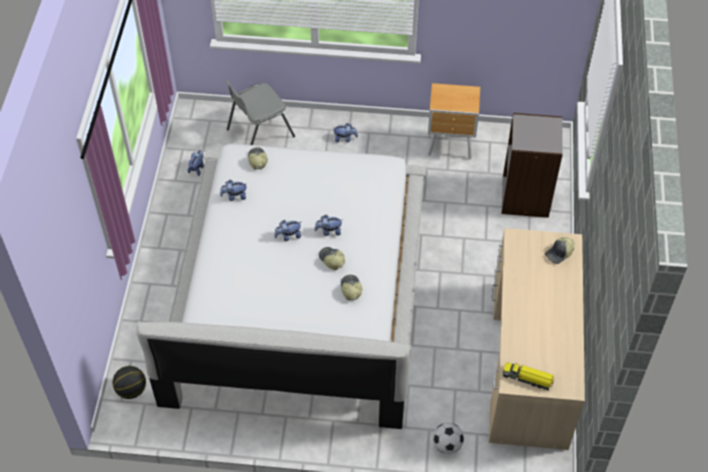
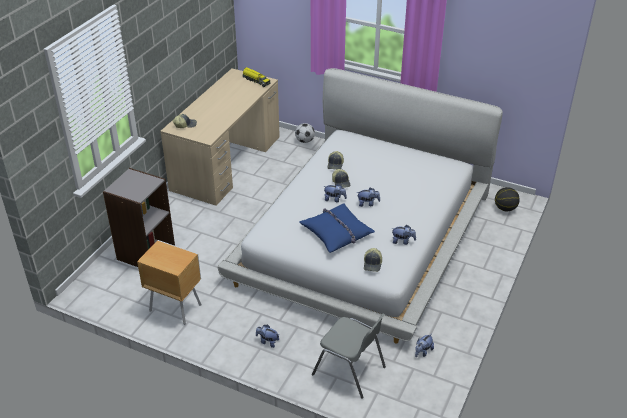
camera: 160 degrees left, 15 degrees down
grey chair [225,80,295,145] -> grey chair turned 45 degrees clockwise [312,313,386,399]
none -> blue pillow [300,203,375,253]

